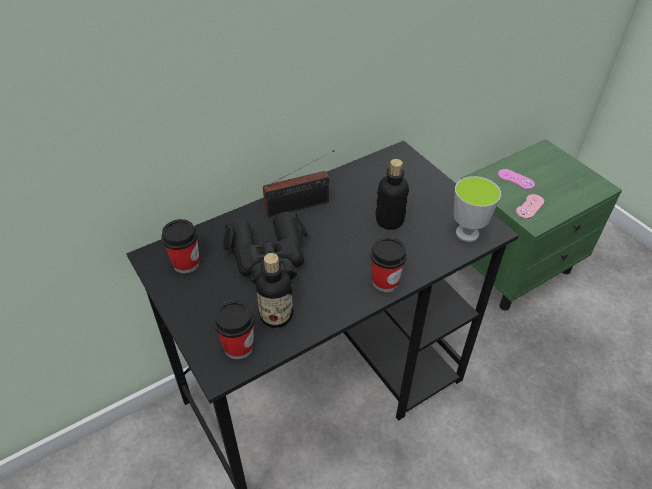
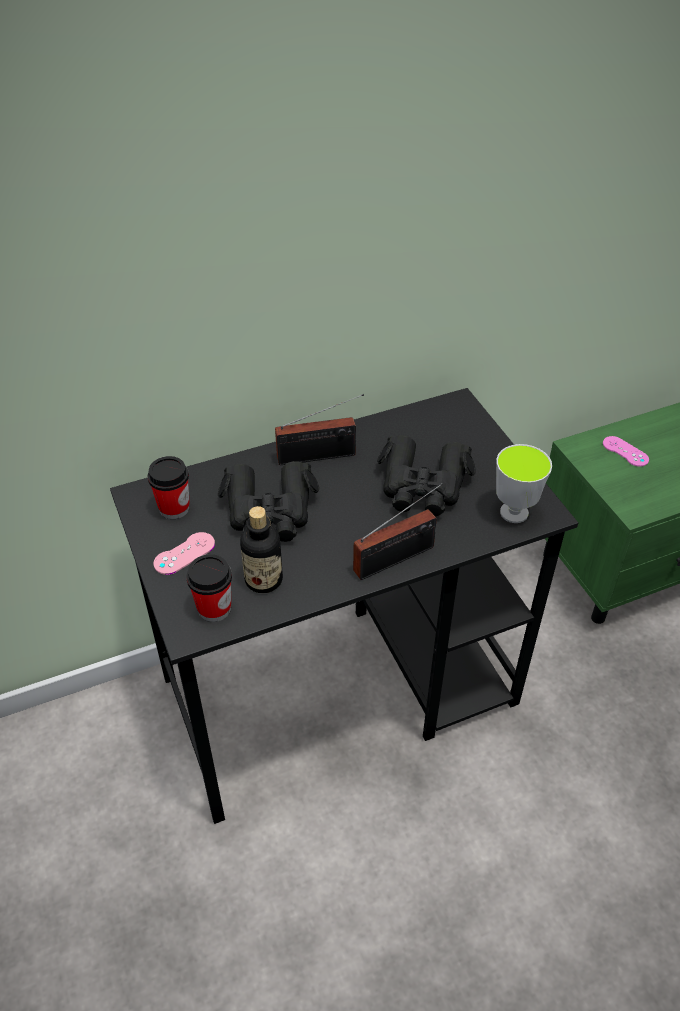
camera: 10 degrees right, 0 degrees up
cup [370,237,407,292] -> radio [353,483,443,580]
bottle [375,159,409,230] -> black binoculars [377,435,476,516]
pink game controller [516,194,544,219] -> pink game controller moved to [153,532,215,575]

